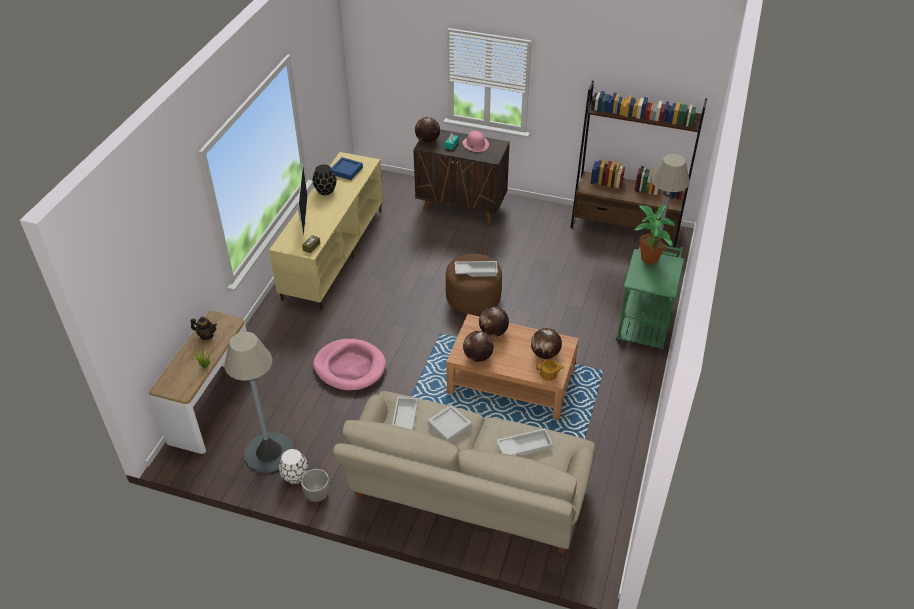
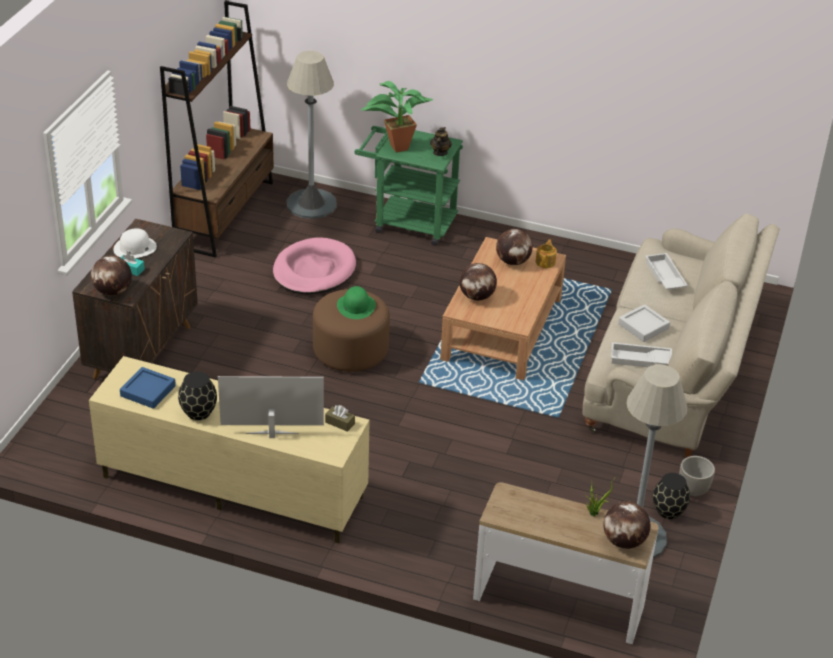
camera: 90 degrees left, 5 degrees down
teapot [190,317,217,340] -> teapot moved to [430,127,452,156]
white vase [279,449,308,484] -> black vase [653,473,690,519]
pink dog bed [313,339,386,391] -> pink dog bed moved to [273,237,356,294]
white tray [455,261,498,277] -> green hat [337,286,376,319]
pink hat [462,131,489,152] -> white hat [113,228,157,258]
globe [463,331,494,362] -> globe moved to [603,501,651,549]

